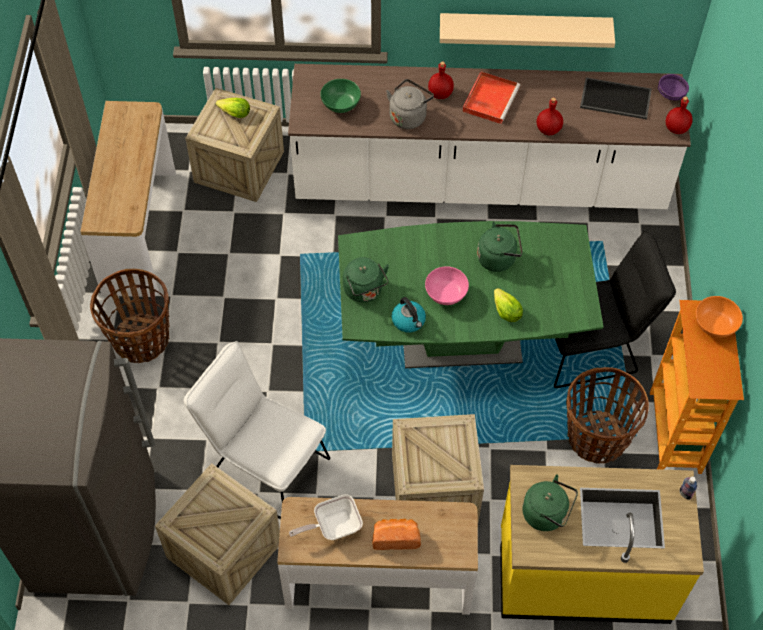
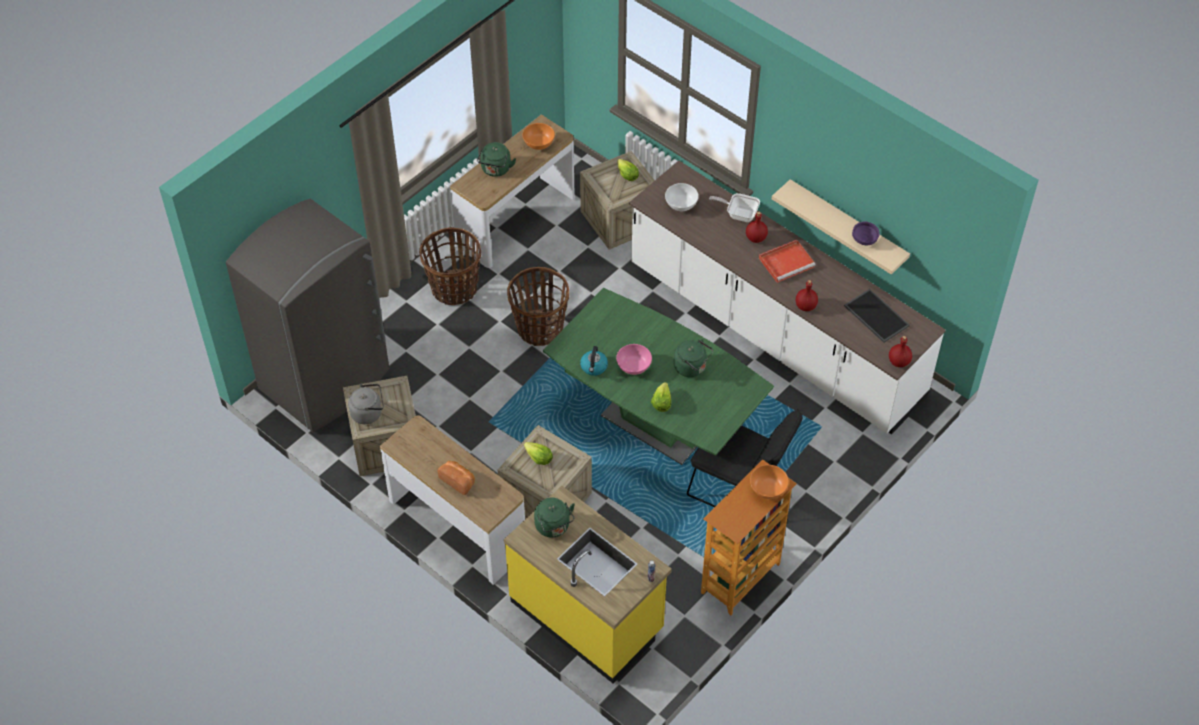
camera: 40 degrees right, 5 degrees down
white chair [184,341,330,519] -> none
frying pan [289,494,363,540] -> frying pan moved to [709,193,760,222]
green bowl [320,79,361,113] -> white bowl [665,183,699,211]
green kettle [343,257,389,302] -> green kettle moved to [477,142,516,177]
grey kettle [386,79,434,129] -> grey kettle moved to [348,384,384,424]
basket [566,367,649,464] -> basket moved to [507,267,569,346]
purple bowl [658,74,689,101] -> purple bowl moved to [852,221,879,245]
none -> orange bowl [523,123,555,150]
none -> lettuce [524,442,553,465]

